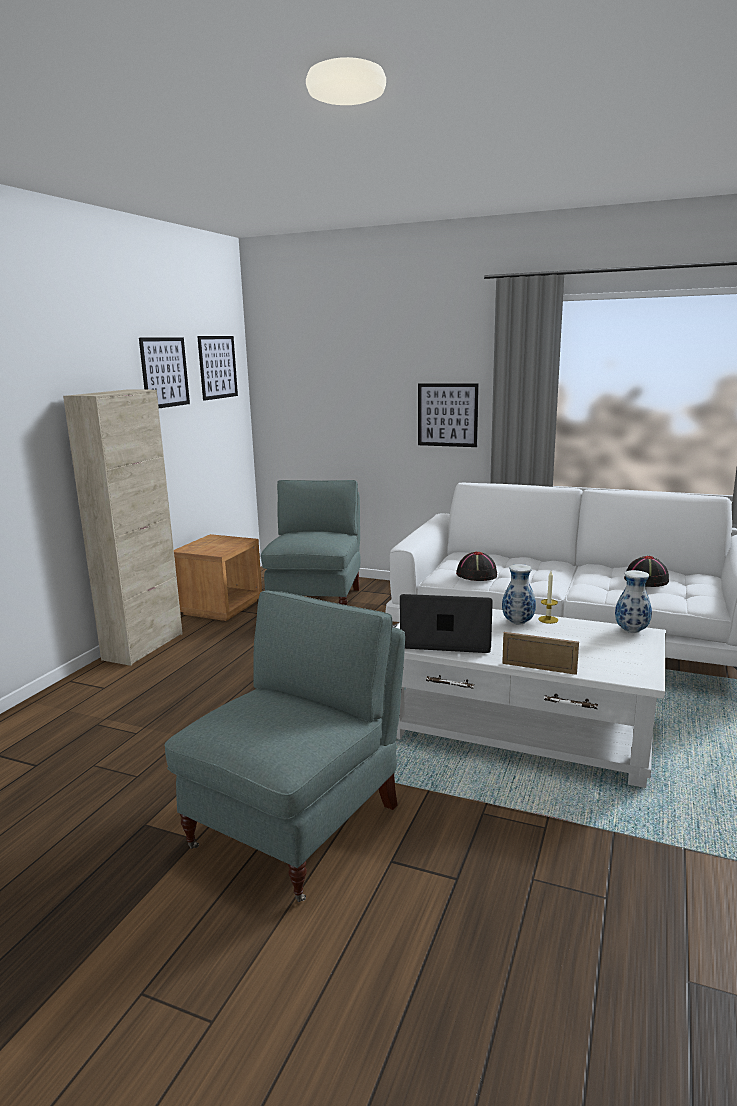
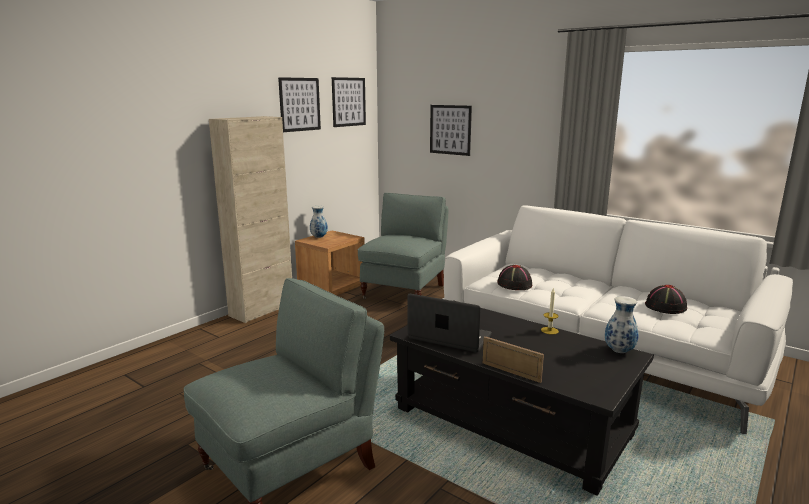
camera: 15 degrees right, 0 degrees up
white coffee table [395,609,666,788] -> black coffee table [390,300,654,496]
picture [418,383,479,447] -> picture moved to [430,105,472,156]
vase [502,564,536,625] -> vase moved to [310,206,328,238]

